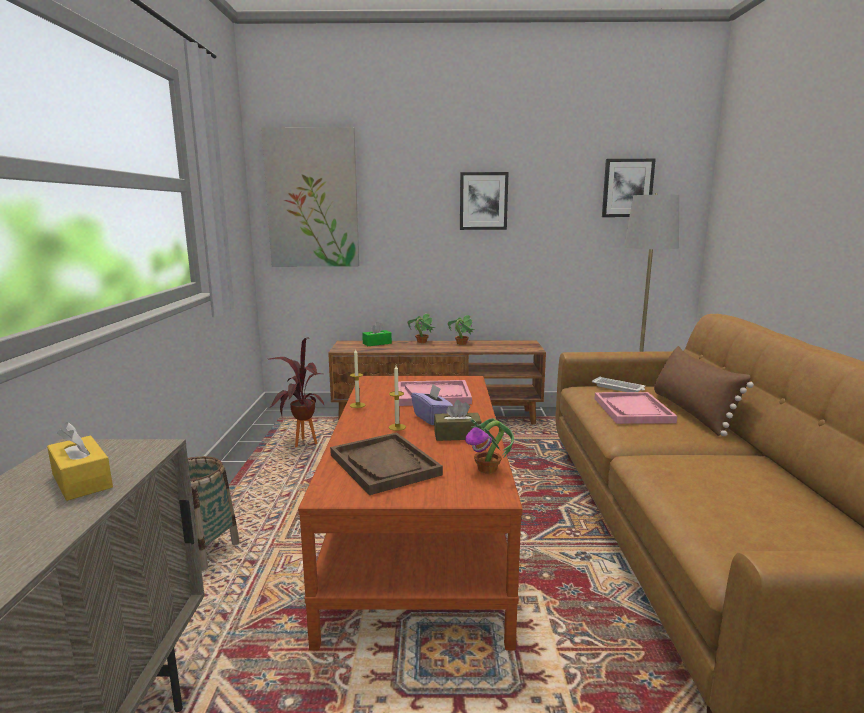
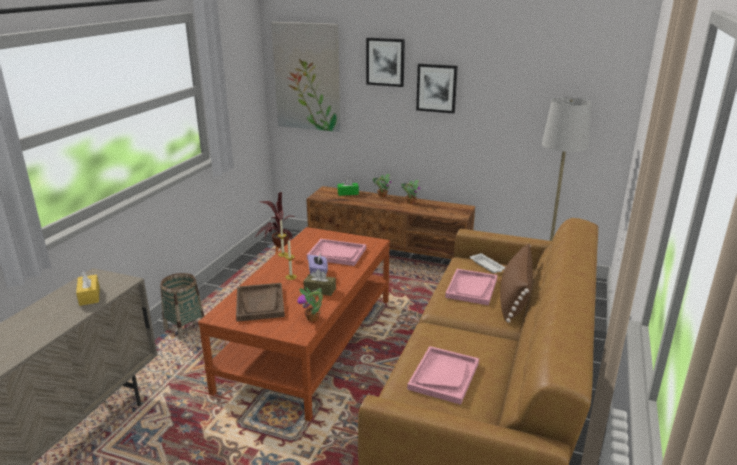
camera: 20 degrees right, 10 degrees up
picture [602,159,656,217] -> picture moved to [366,38,405,87]
none -> pink tray [407,346,479,405]

